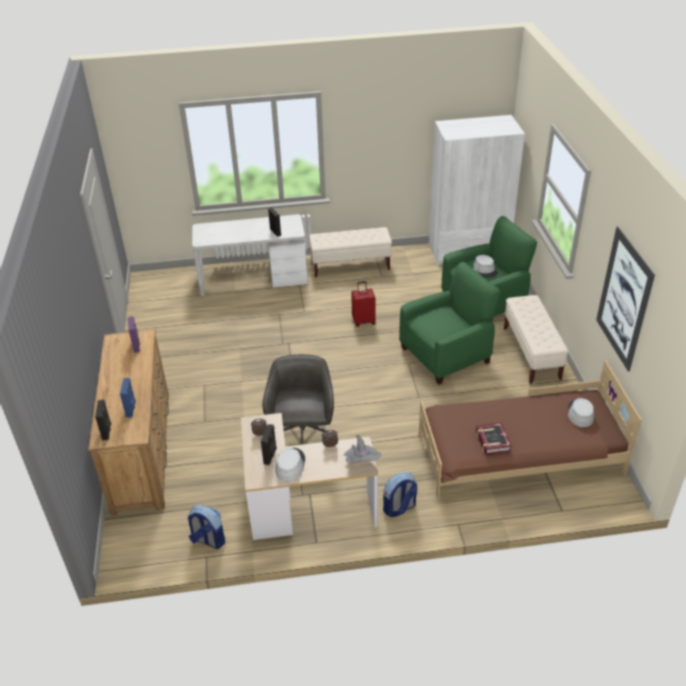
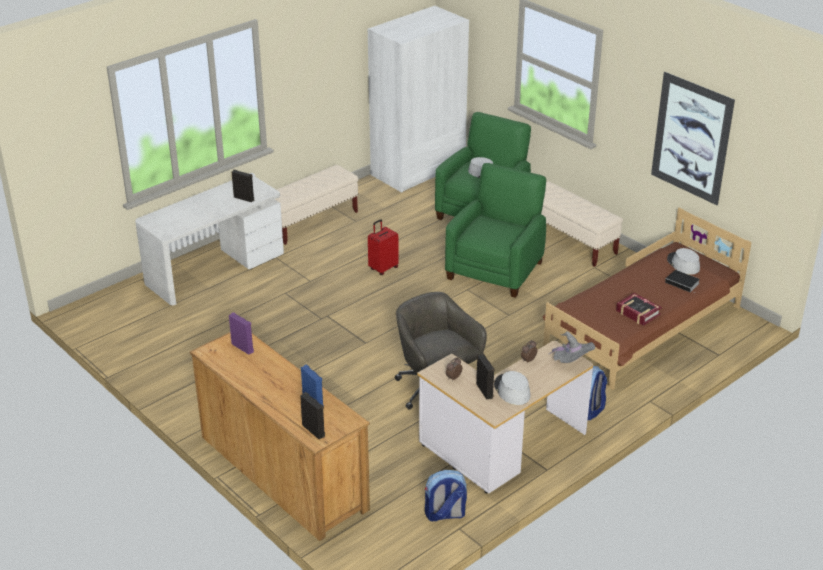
camera: 35 degrees left, 5 degrees down
none -> book [665,270,700,294]

